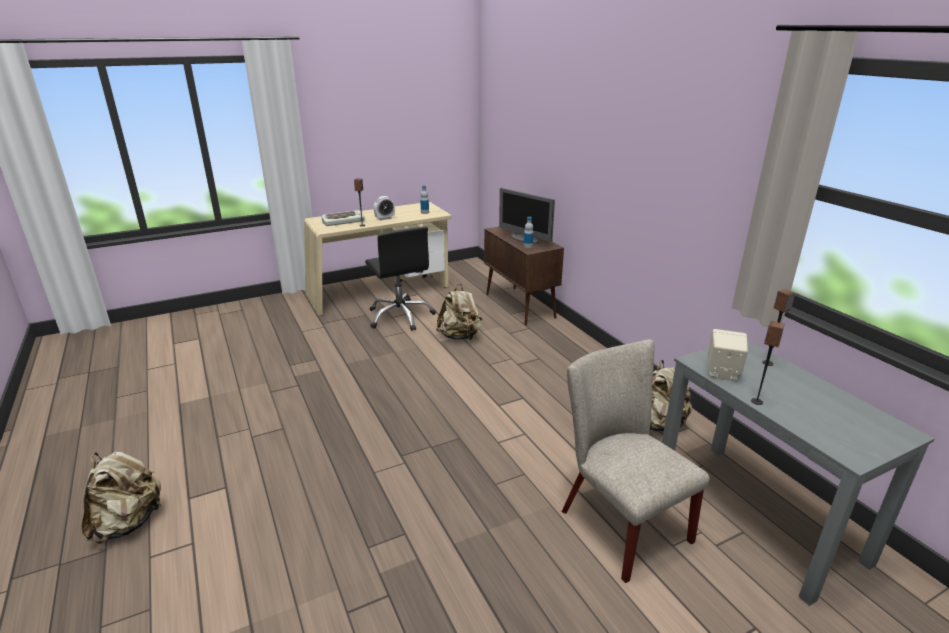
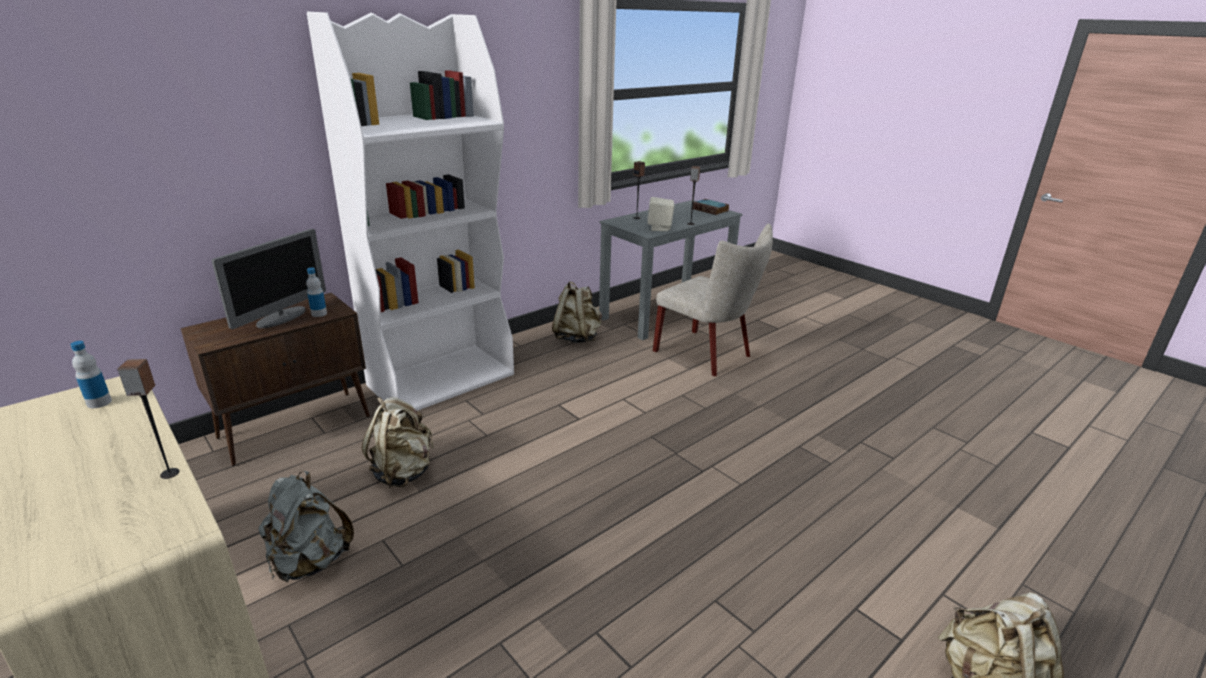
camera: 105 degrees left, 0 degrees up
keyboard [322,210,365,226] -> none
black office chair [365,227,436,331] -> grey backpack [258,471,354,583]
alarm clock [373,196,395,220] -> none
beige chair [562,339,710,583] -> beige chair turned 90 degrees counterclockwise [653,224,773,376]
none -> white bookcase [307,12,514,411]
none -> book [691,199,729,215]

